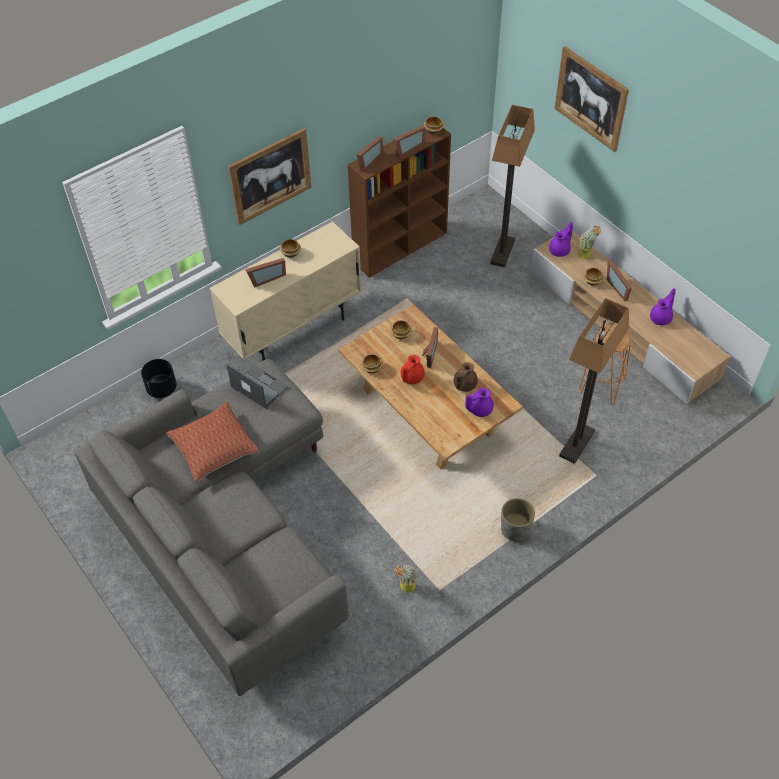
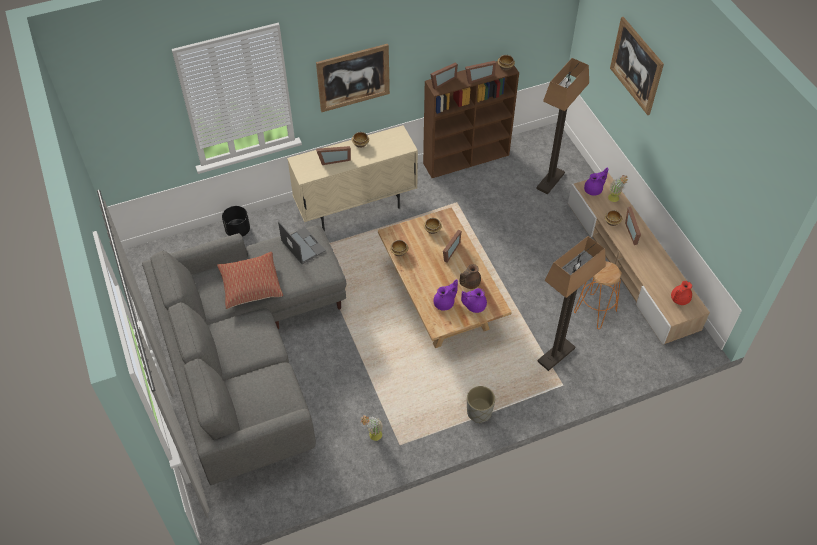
camera: 15 degrees right, 0 degrees up
red teapot [401,355,424,384] -> red teapot moved to [671,281,692,305]
purple teapot [650,288,676,325] -> purple teapot moved to [433,279,458,311]

